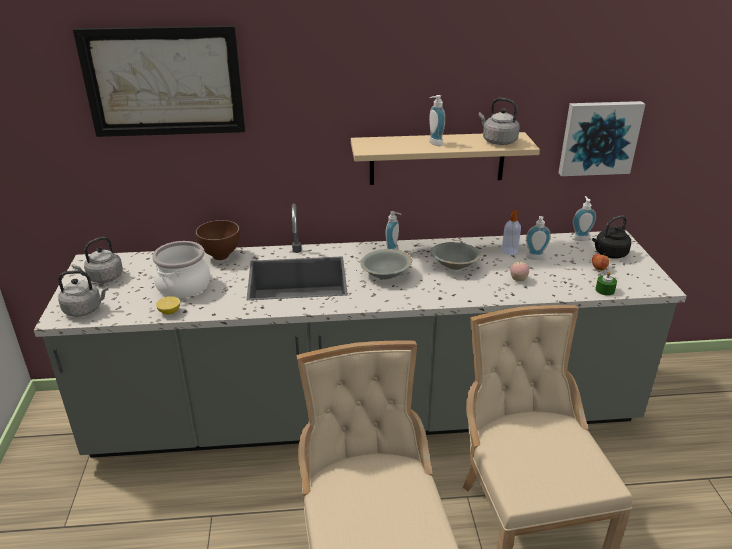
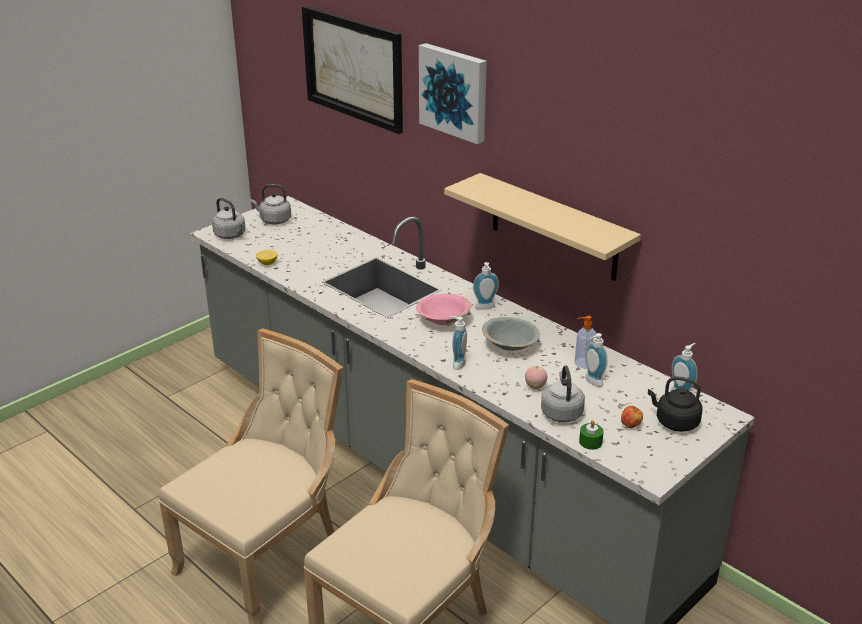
camera: 50 degrees right, 0 degrees up
cooking pot [152,241,210,298] -> none
brown bowl [195,220,240,260] -> none
grey bowl [360,249,412,279] -> pink bowl [416,294,471,325]
soap dispenser [429,95,445,146] -> soap dispenser moved to [449,316,467,370]
grey kettle [478,98,520,145] -> grey kettle moved to [541,366,585,422]
picture [558,101,645,176] -> picture moved to [419,43,487,144]

